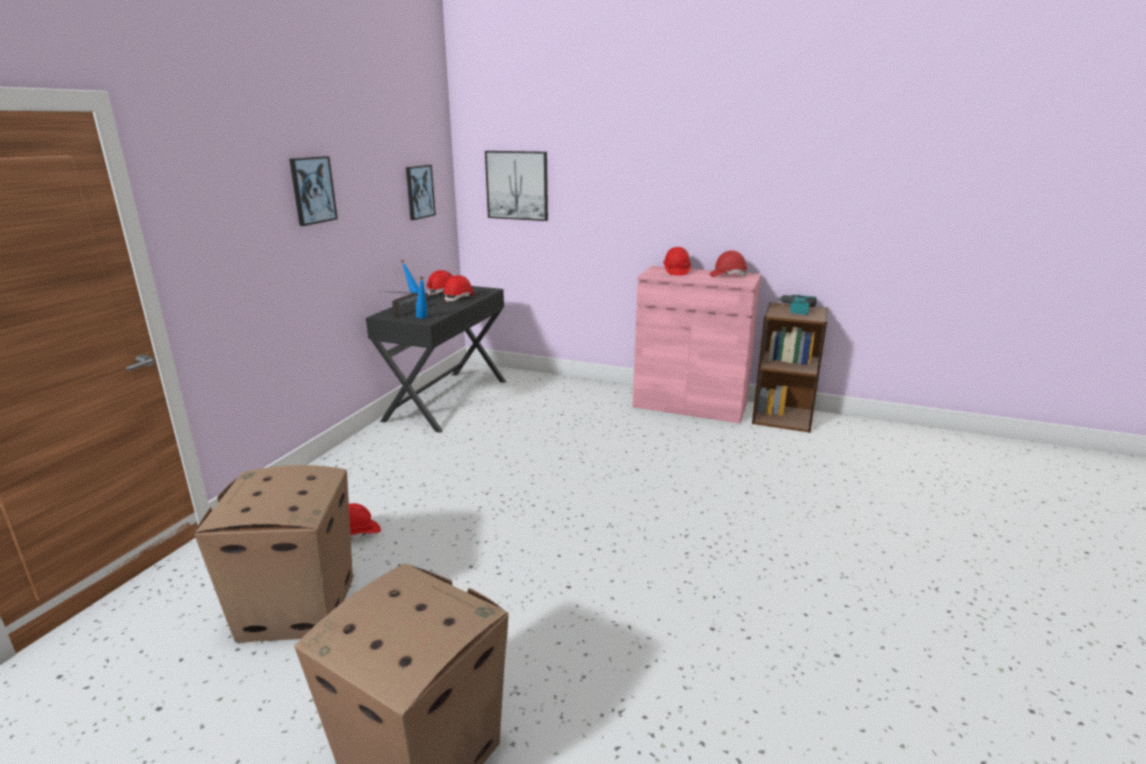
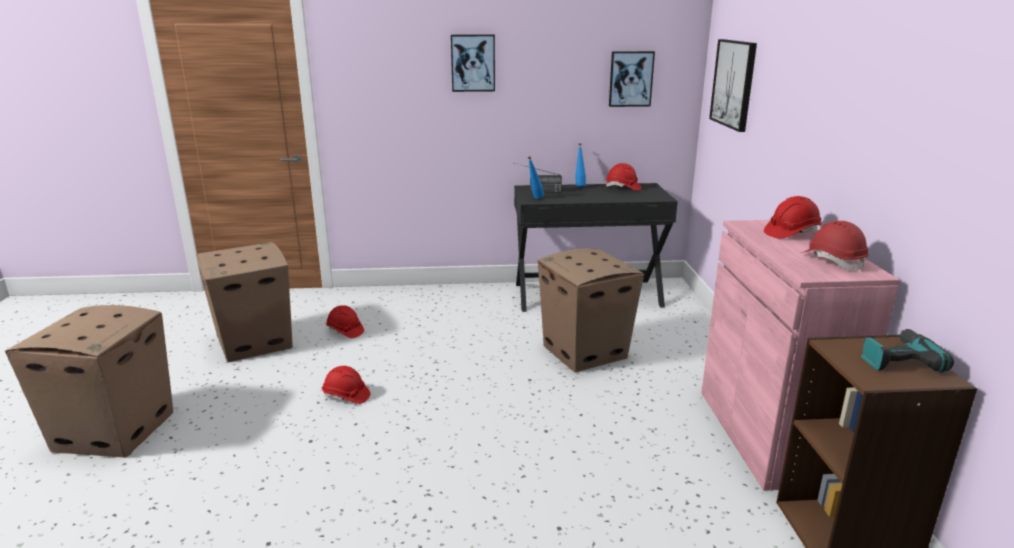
camera: 65 degrees right, 0 degrees up
red hard hat [443,275,477,302] -> red hard hat moved to [322,366,371,404]
none -> cardboard box [538,248,644,372]

